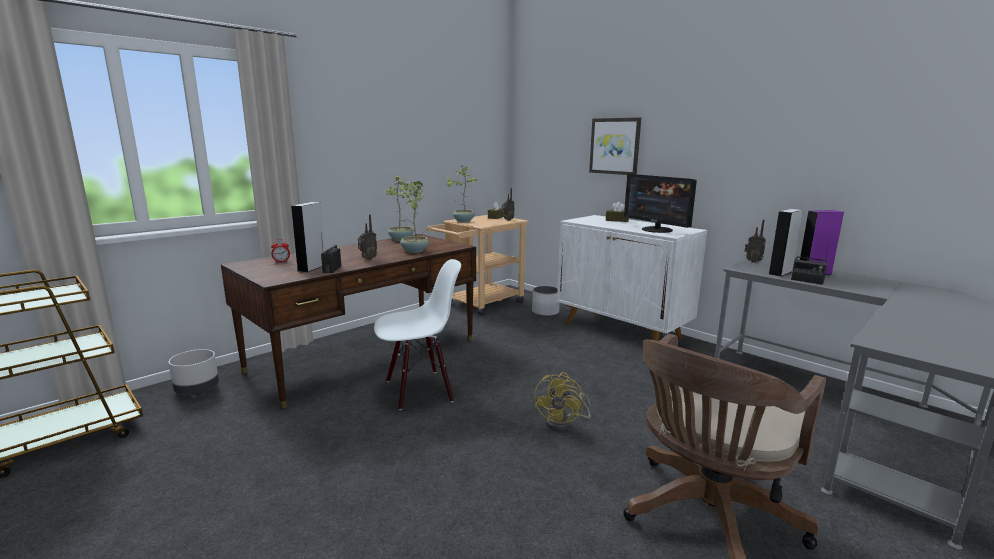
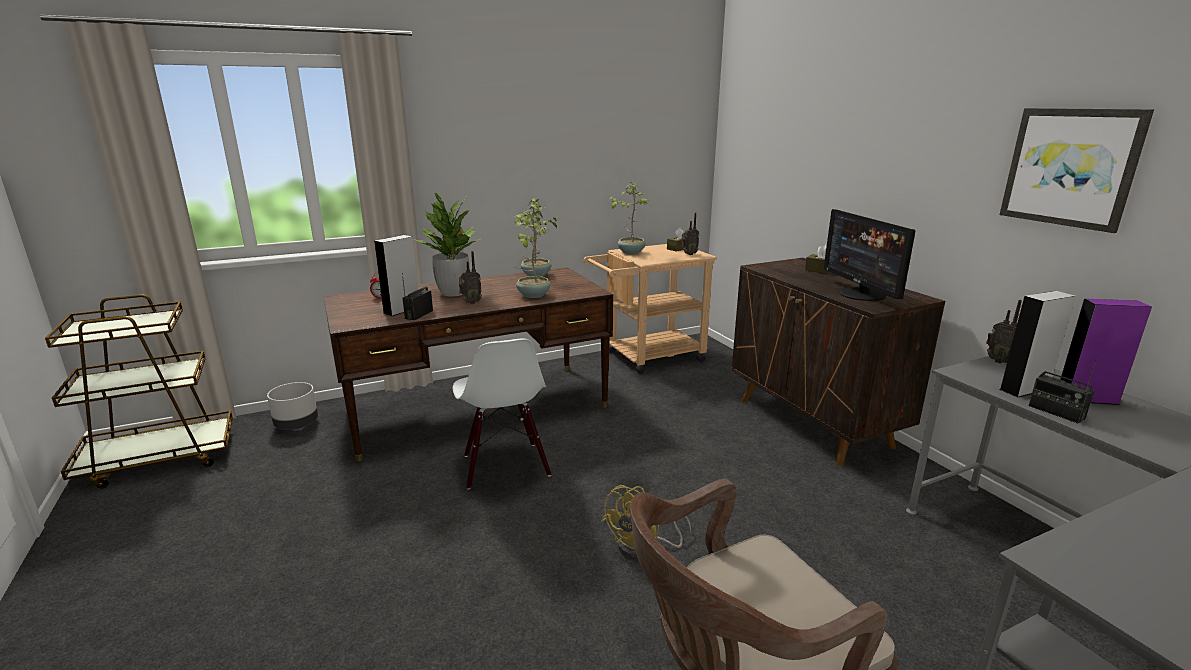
camera: 20 degrees right, 5 degrees up
white chair [374,259,461,410] -> white chair turned 75 degrees clockwise [453,339,551,489]
white planter [532,286,560,316] -> none
white cabinet [557,215,707,341] -> brown cabinet [732,258,945,466]
picture [589,117,641,175] -> picture moved to [1000,108,1154,233]
none -> potted plant [413,193,480,297]

